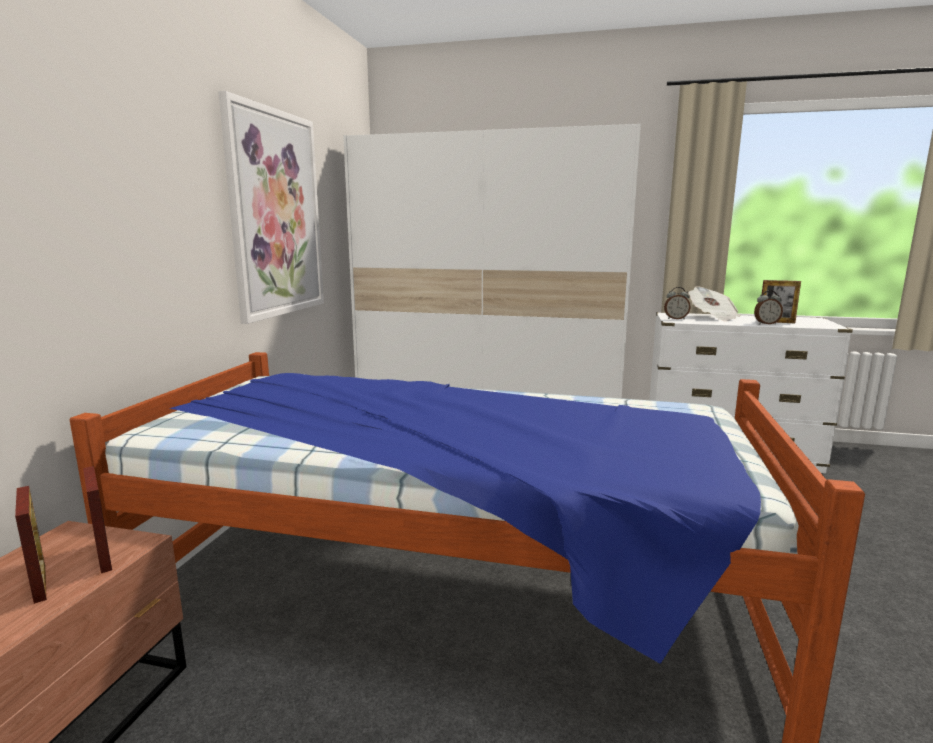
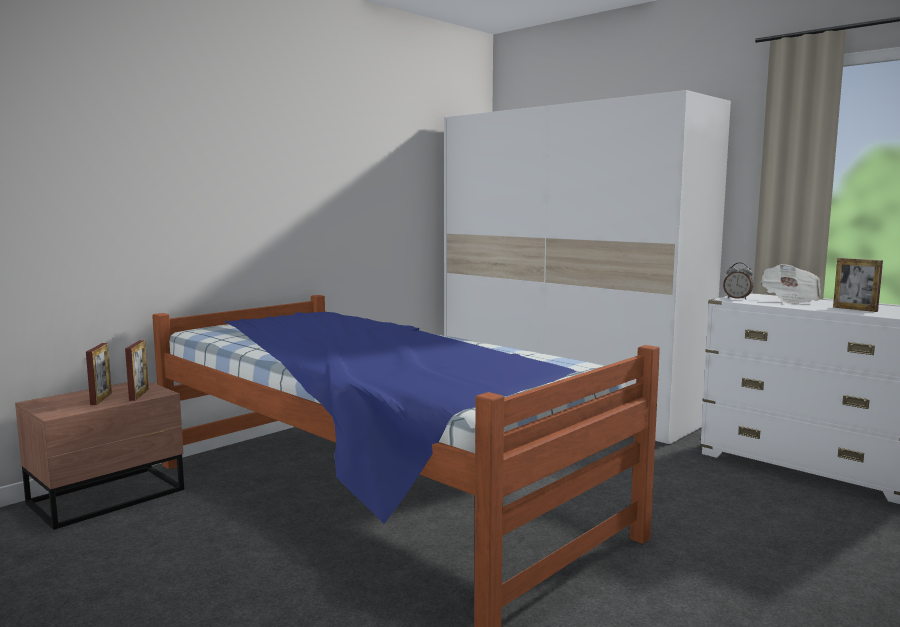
camera: 30 degrees right, 5 degrees down
picture [218,91,324,324] -> none
alarm clock [754,290,783,324] -> none

